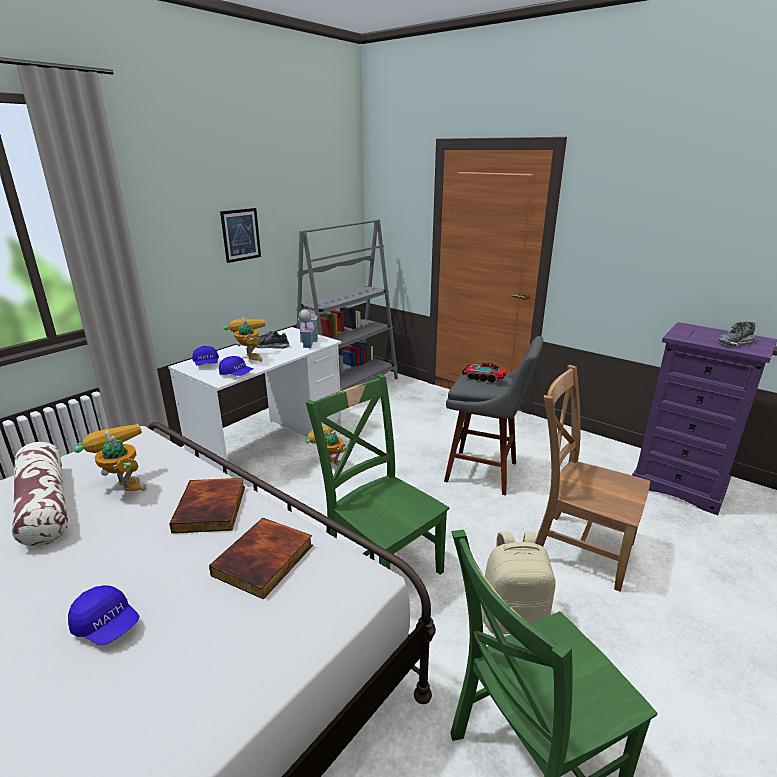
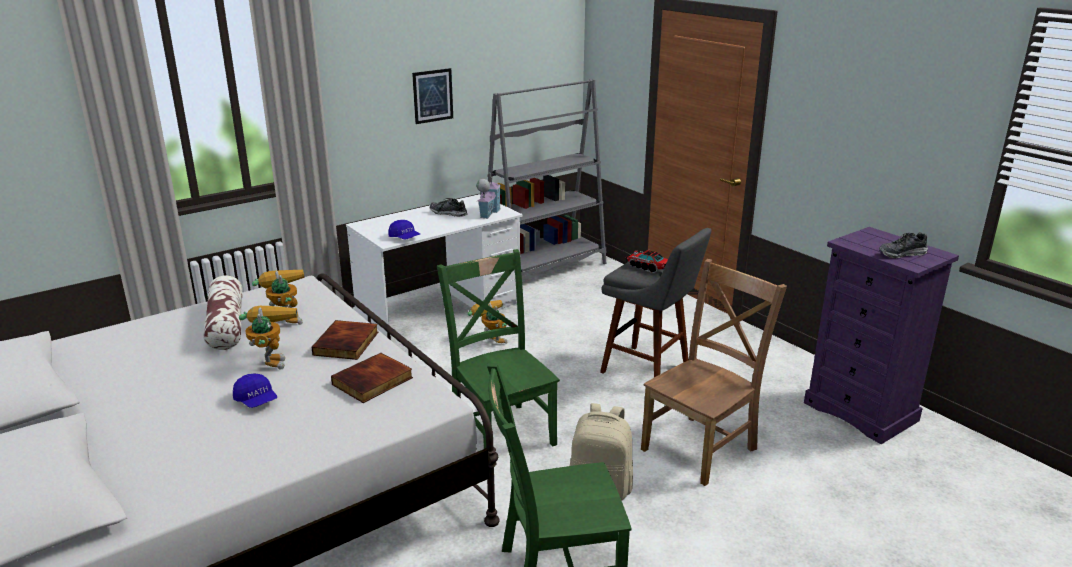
camera: 15 degrees right, 0 degrees up
blue cap [192,346,219,366] -> none
toy robot [224,317,265,362] -> toy robot moved to [239,306,298,369]
brown chair [535,365,650,592] -> brown chair turned 90 degrees clockwise [641,259,787,486]

